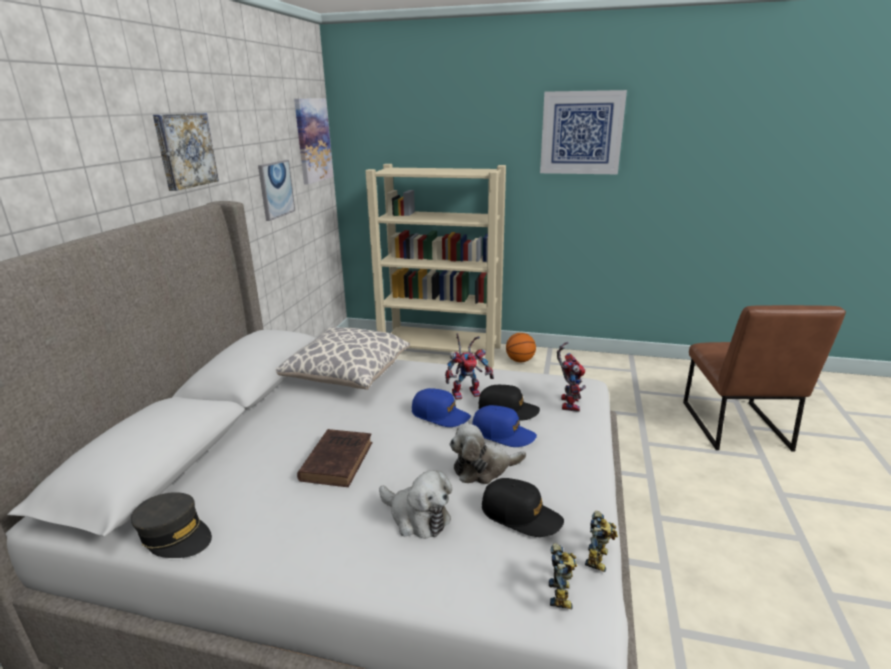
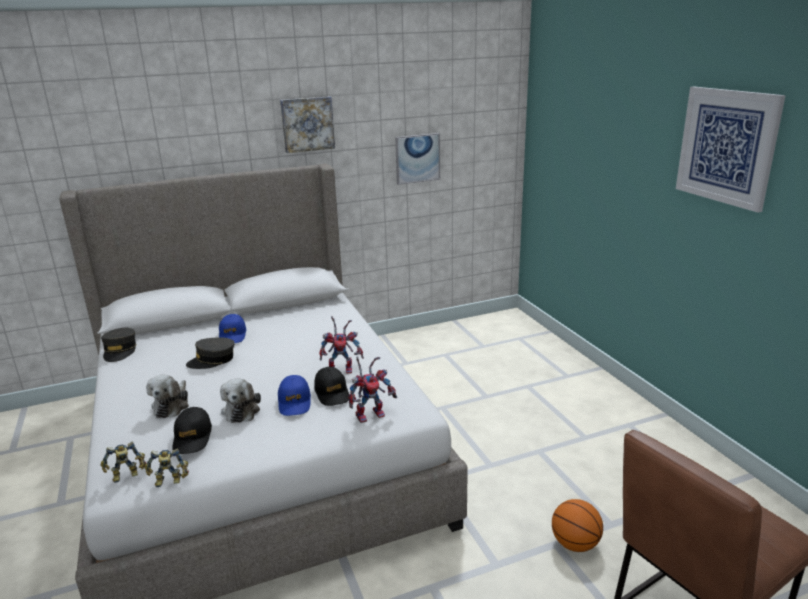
camera: 55 degrees right, 0 degrees up
pillow [275,327,410,390] -> none
picture [294,99,333,184] -> none
brown book [297,429,373,487] -> grey cap [186,337,234,369]
beige bookcase [365,164,506,368] -> none
blue cap [412,388,471,427] -> blue cap moved to [219,314,246,343]
toy robot [445,333,494,400] -> toy robot turned 45 degrees counterclockwise [320,316,364,374]
plush toy [449,423,526,484] -> plush toy turned 135 degrees counterclockwise [220,379,261,423]
basketball [506,333,536,362] -> basketball moved to [552,499,603,552]

